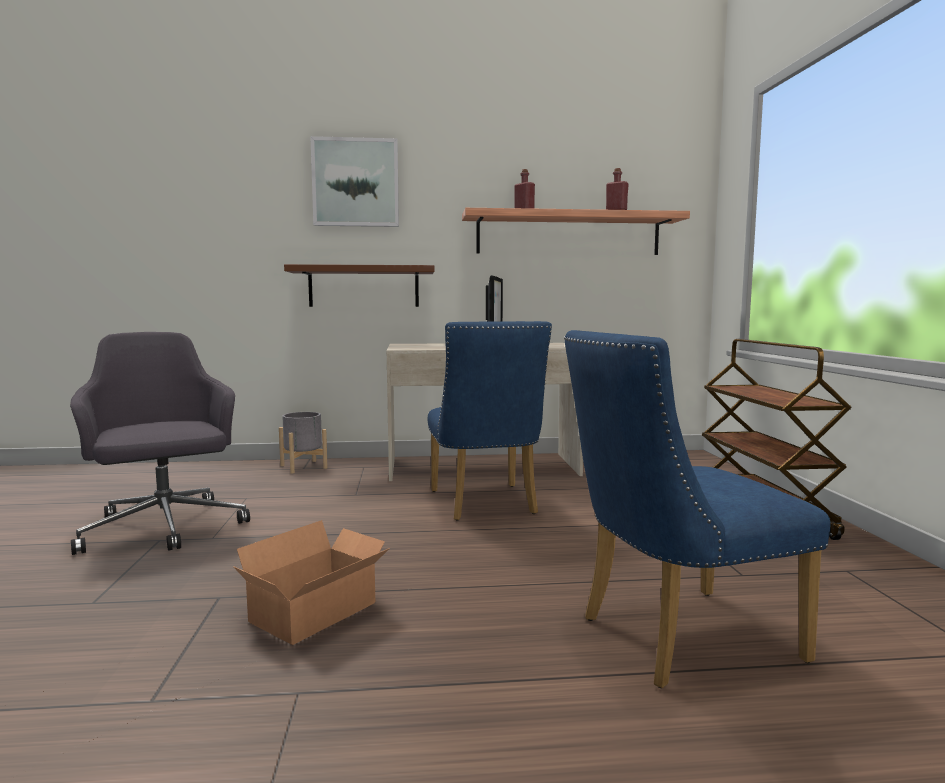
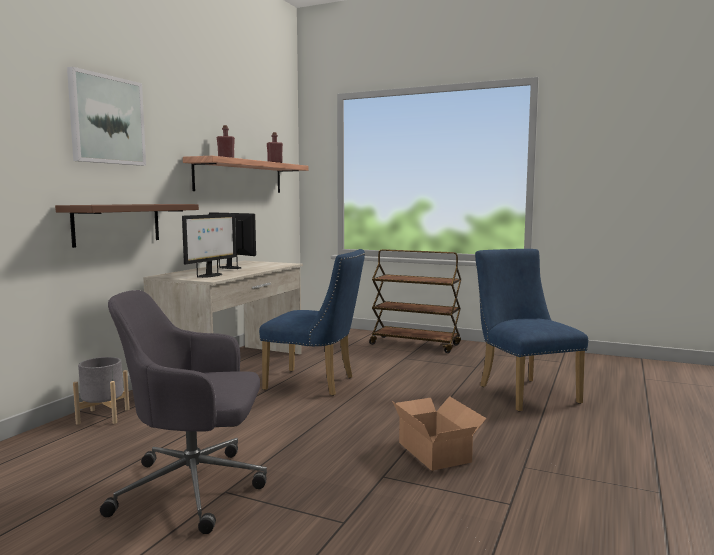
camera: 60 degrees left, 0 degrees up
blue chair [564,330,830,688] -> blue chair turned 150 degrees clockwise [475,249,588,412]
none -> monitor [182,214,236,278]

